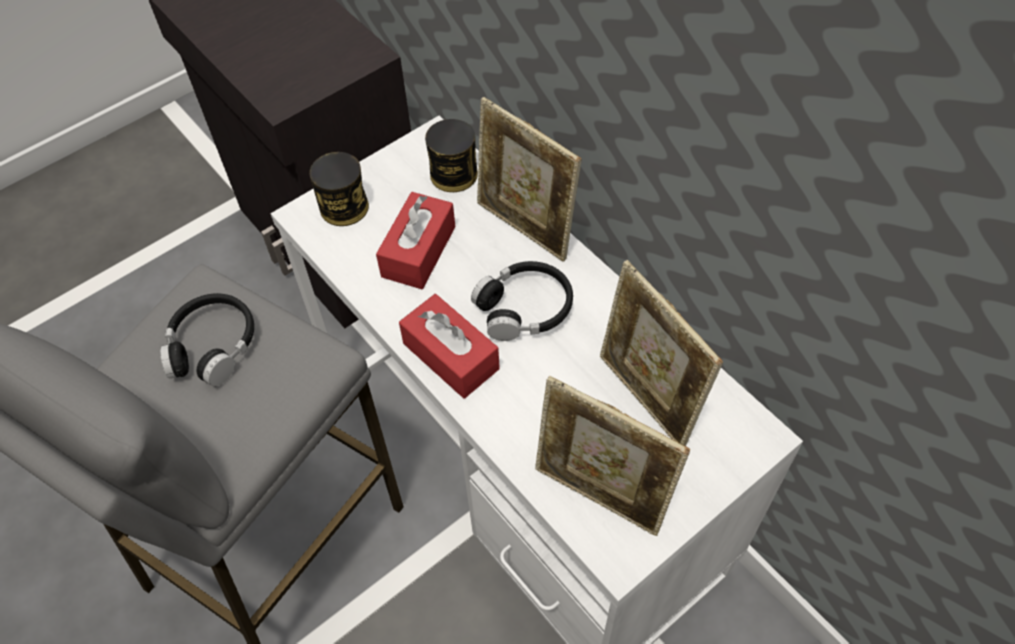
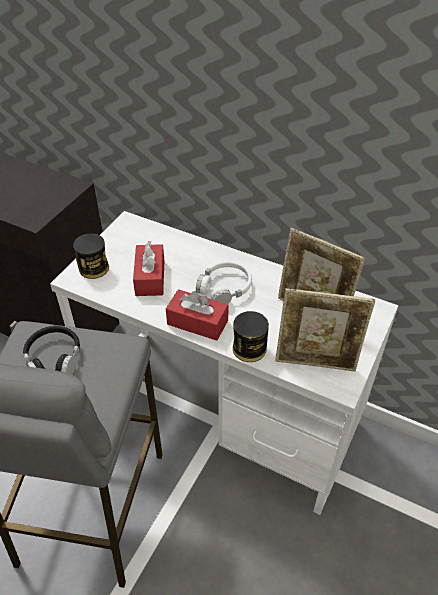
camera: 25 degrees left, 10 degrees down
can [425,119,478,192] -> can moved to [233,311,269,362]
black headphones [471,261,573,341] -> white headphones [196,261,252,304]
picture frame [477,97,581,262] -> none

